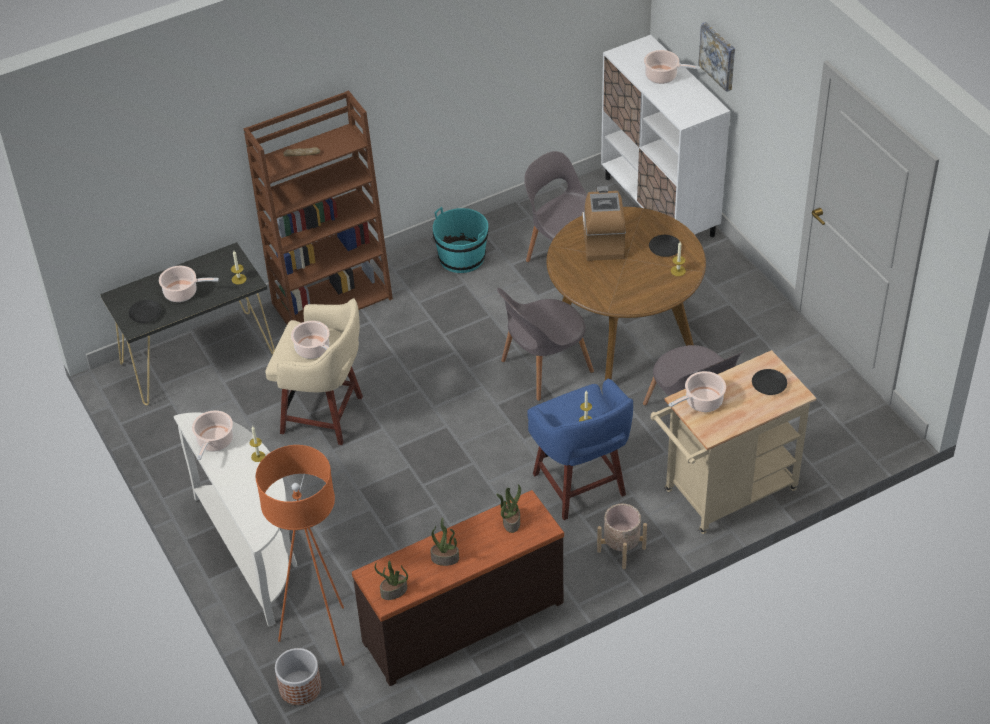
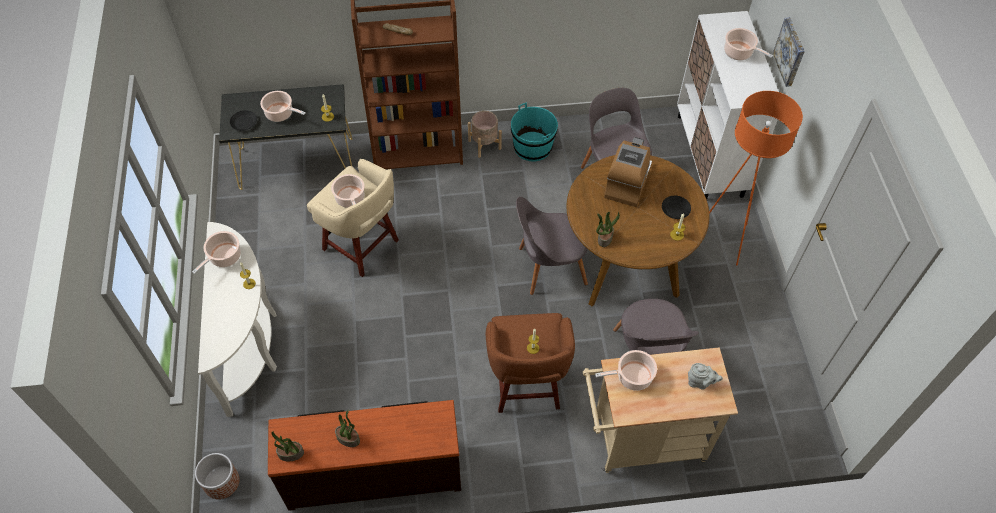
camera: 20 degrees right, 10 degrees up
orange floor lamp [256,445,344,666] -> orange floor lamp moved to [709,91,803,265]
potted plant [496,484,521,533] -> potted plant moved to [596,212,620,247]
blue stool [527,379,633,520] -> brown stool [486,313,575,413]
beige planter [597,504,647,569] -> beige planter moved to [468,111,502,158]
black plate [752,369,787,395] -> grey teapot [688,363,723,390]

